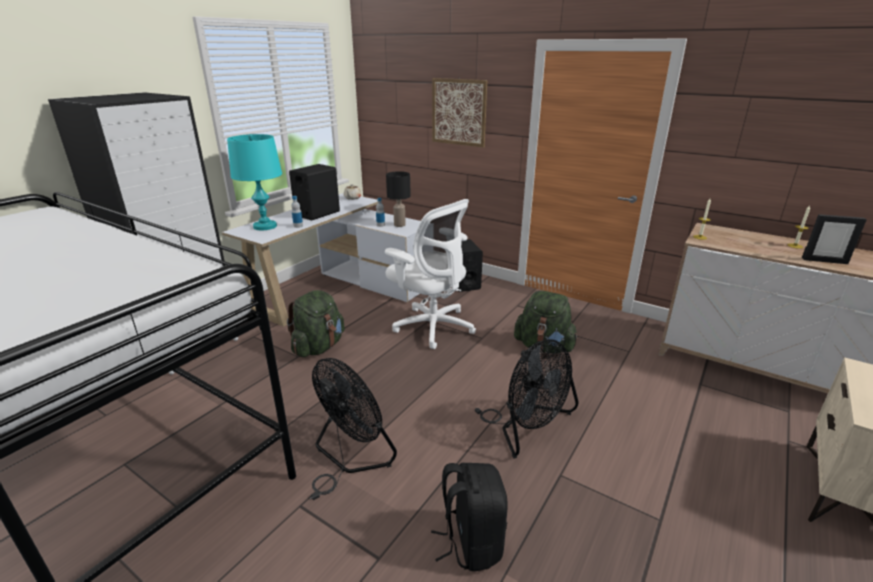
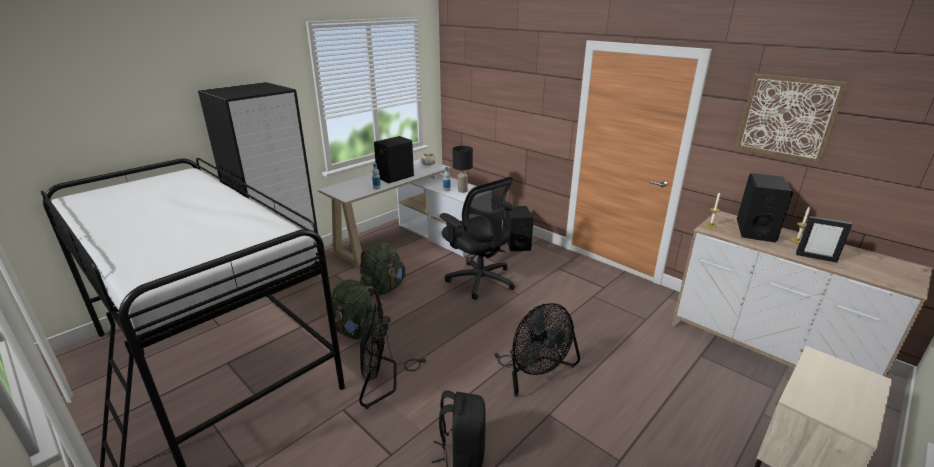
camera: 10 degrees right, 0 degrees up
turquoise table lamp [227,134,282,230] -> none
black fan [309,358,397,500] -> black fan turned 150 degrees counterclockwise [359,303,427,409]
white office chair [385,199,476,349] -> black office chair [440,177,515,300]
picture [432,78,487,148] -> picture moved to [736,73,848,164]
green backpack [514,291,578,353] -> green backpack moved to [332,279,383,340]
none -> black speaker [737,173,793,242]

